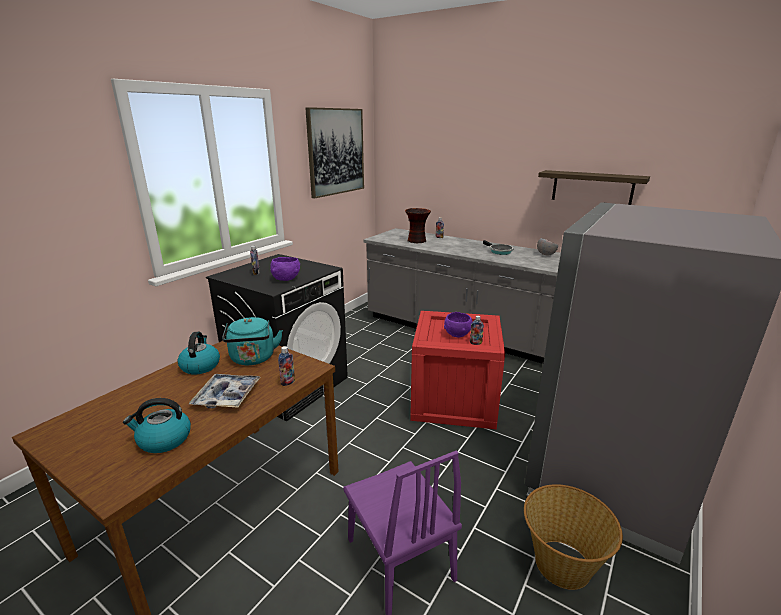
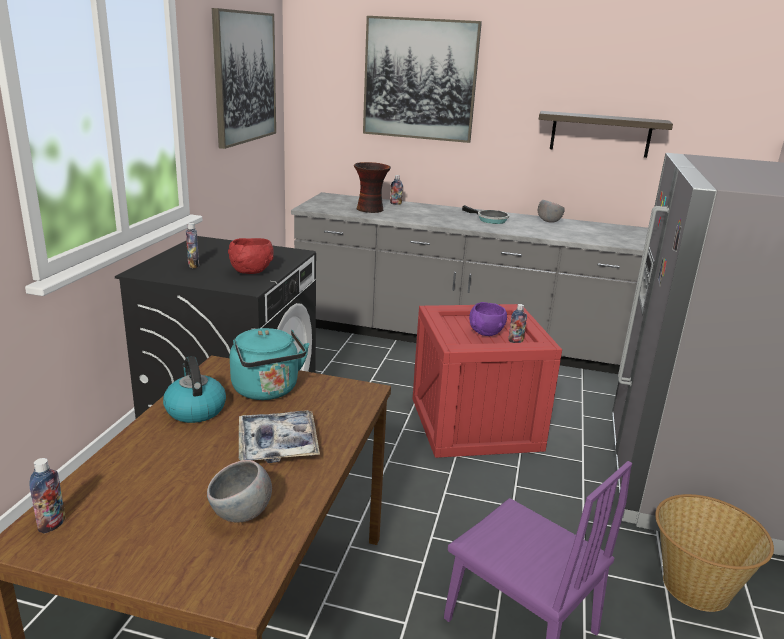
camera: 20 degrees left, 0 degrees up
kettle [123,398,191,453] -> grey bowl [207,460,272,523]
purple bowl [270,257,300,281] -> red bowl [228,238,274,274]
bottle [278,346,295,386] -> bottle moved to [30,458,66,534]
none -> picture [363,16,482,143]

